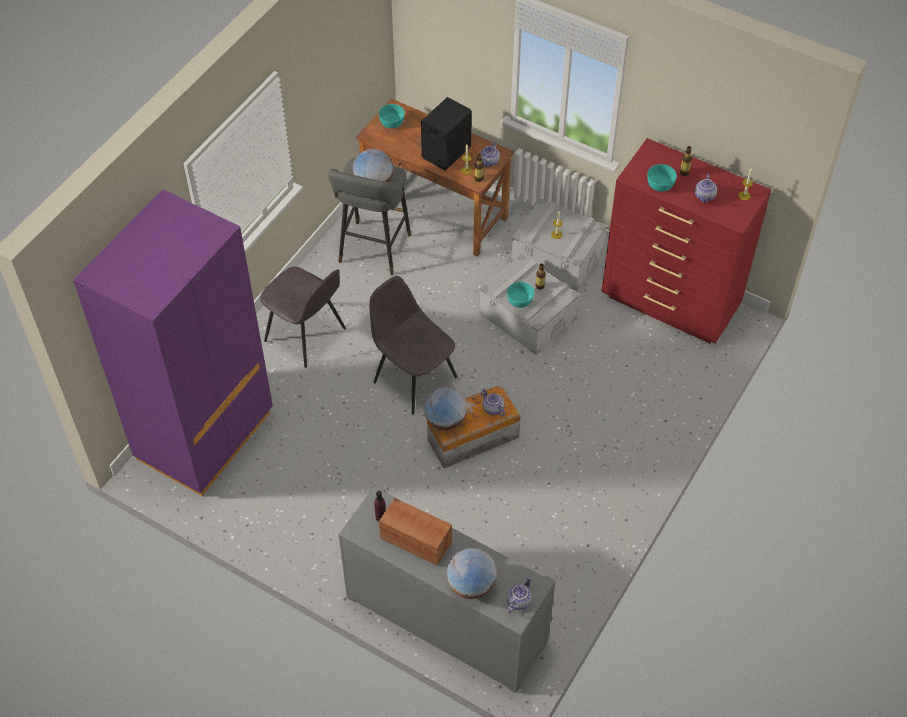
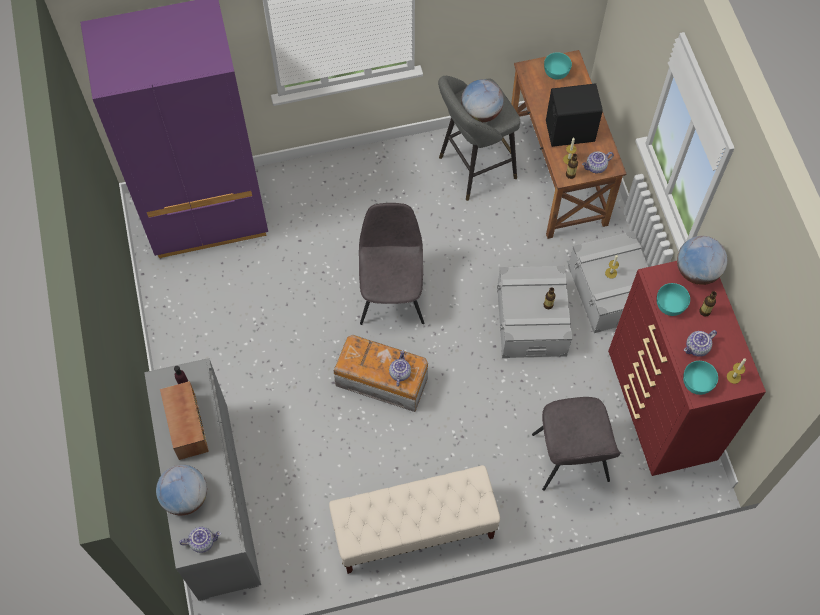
camera: 45 degrees right, 10 degrees up
grey chair [260,267,346,368] -> grey chair moved to [532,397,621,491]
globe [424,387,467,431] -> globe moved to [677,236,727,285]
turquoise bowl [507,282,534,308] -> turquoise bowl moved to [683,361,718,395]
none -> beige bench [329,465,500,574]

